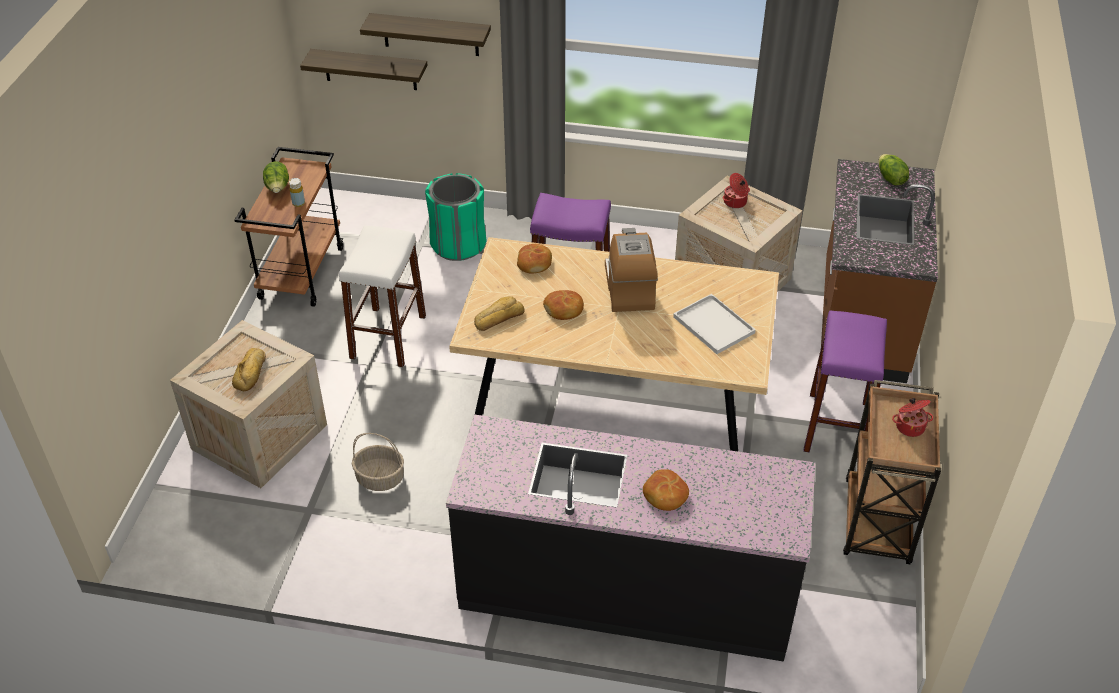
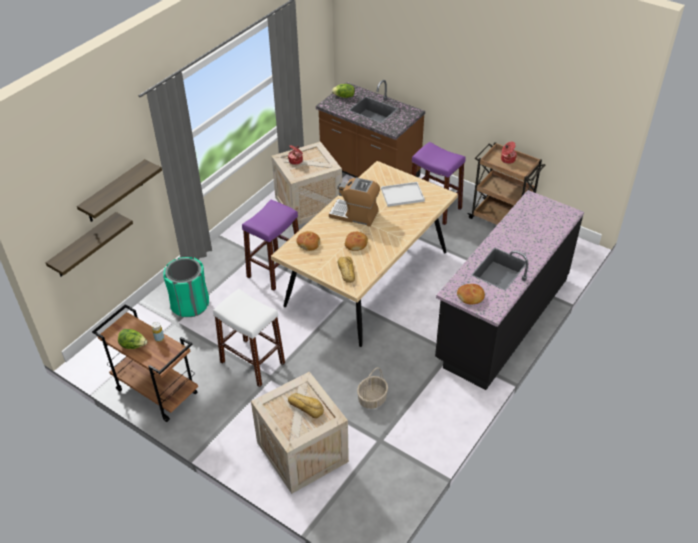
camera: 65 degrees left, 0 degrees up
bread [643,469,689,511] -> bread moved to [457,284,485,305]

